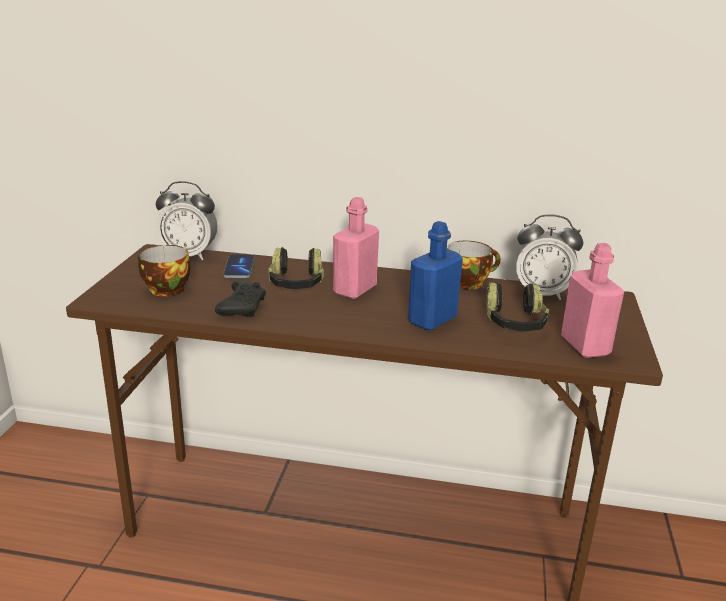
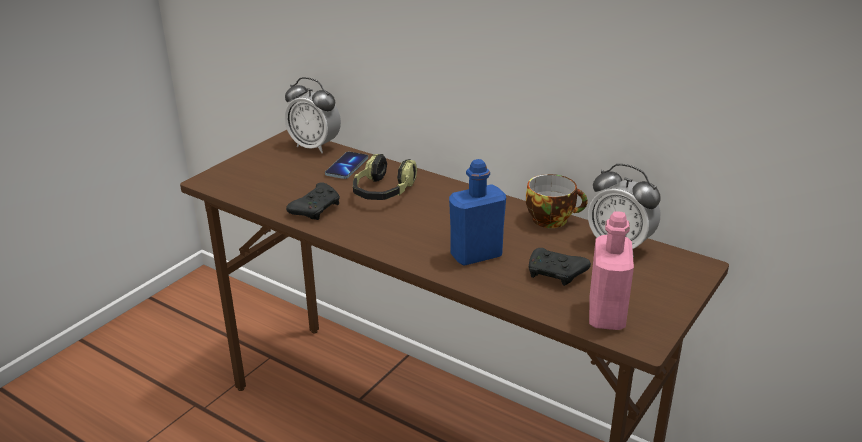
camera: 25 degrees right, 5 degrees up
cup [138,245,191,296] -> none
pink bottle [333,197,379,299] -> none
headphones [486,282,549,331] -> black game controller [529,248,591,286]

